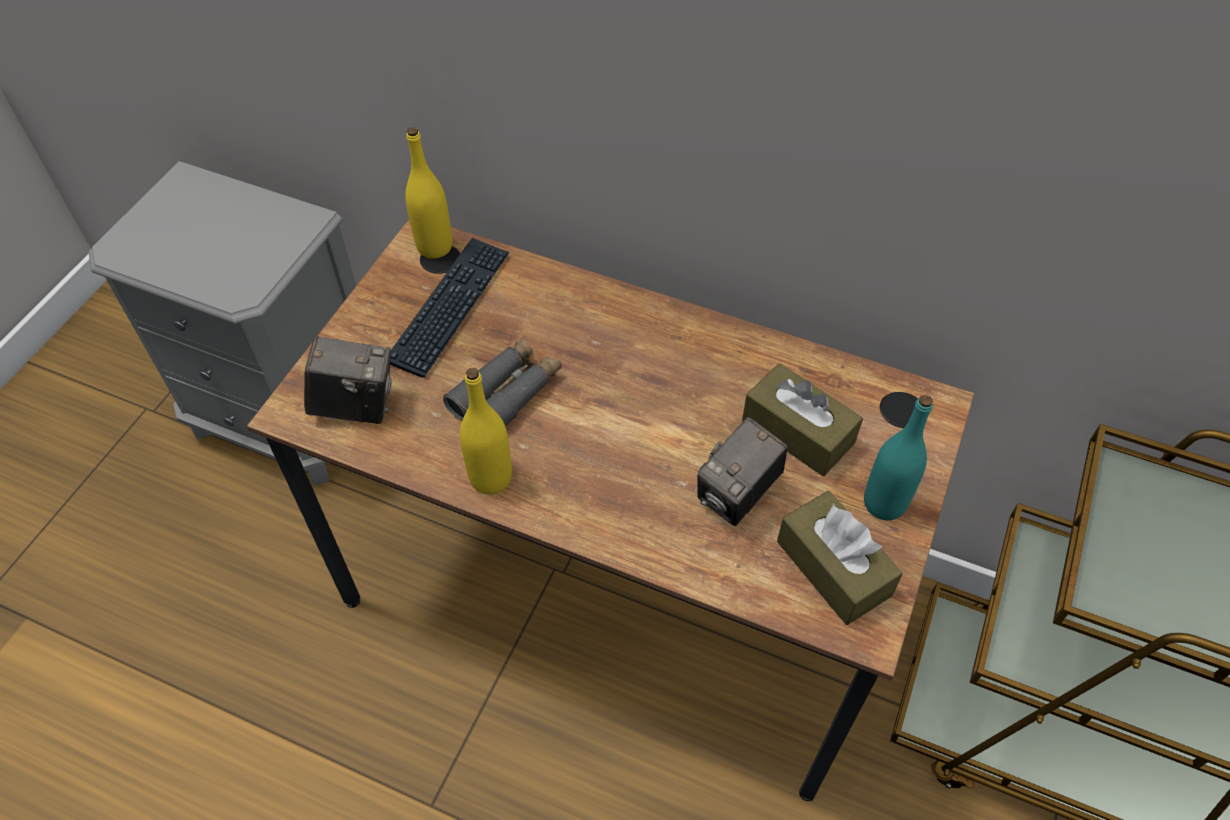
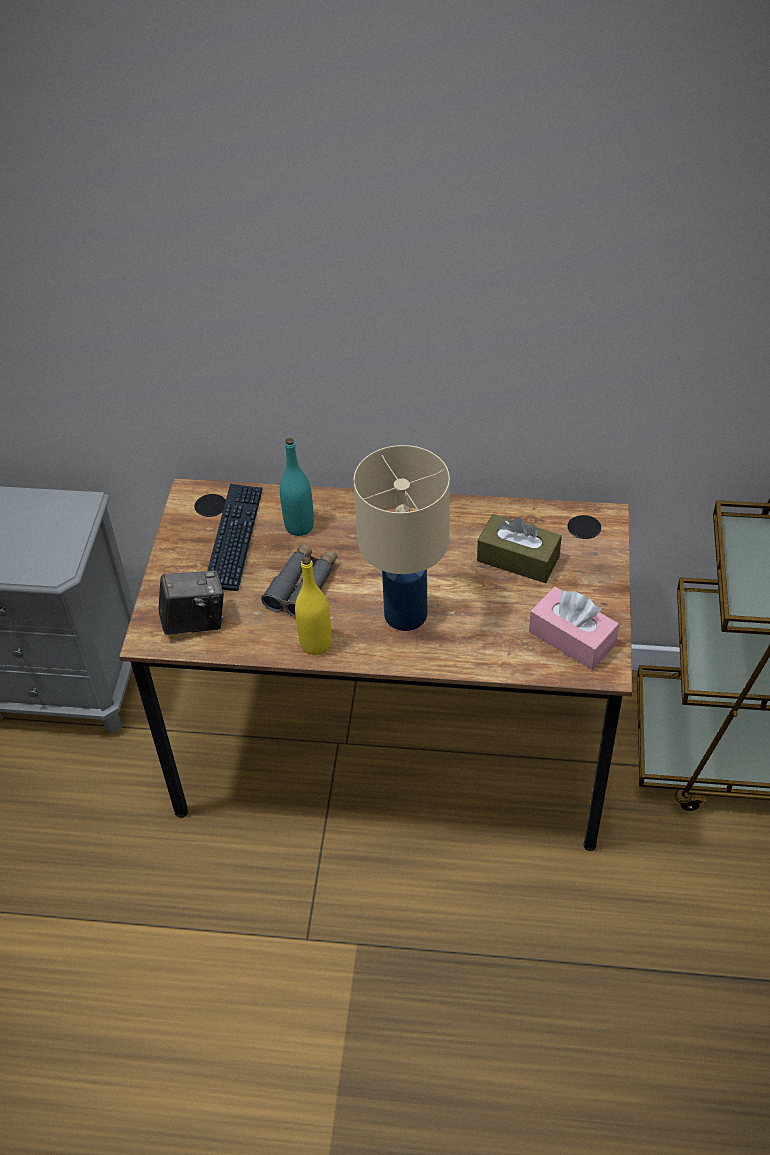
camera: 15 degrees left, 5 degrees down
yellow bottle [405,127,452,259] -> none
camera [697,417,788,526] -> none
brown tissue box [777,491,903,625] -> pink tissue box [529,587,619,670]
turquoise bottle [864,395,933,520] -> turquoise bottle moved to [280,438,314,536]
none -> beige table lamp [354,445,450,631]

